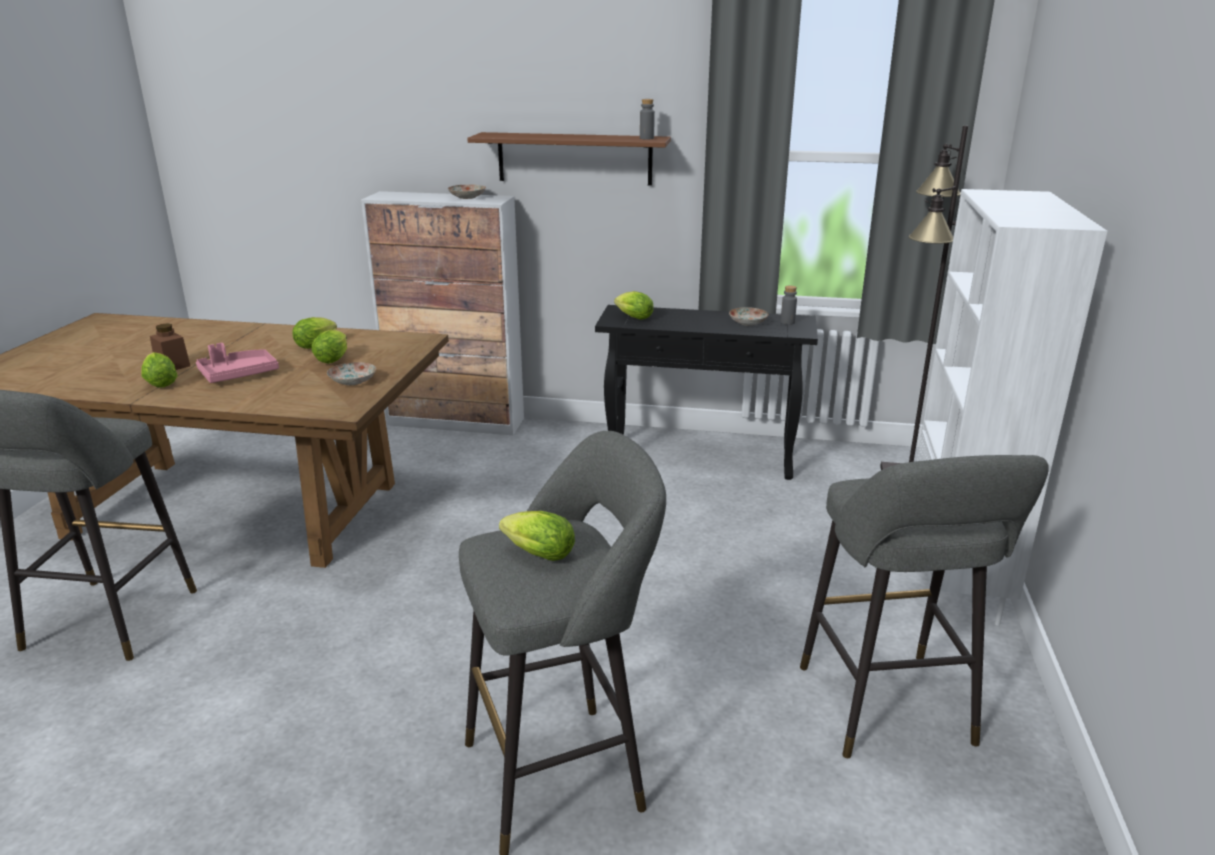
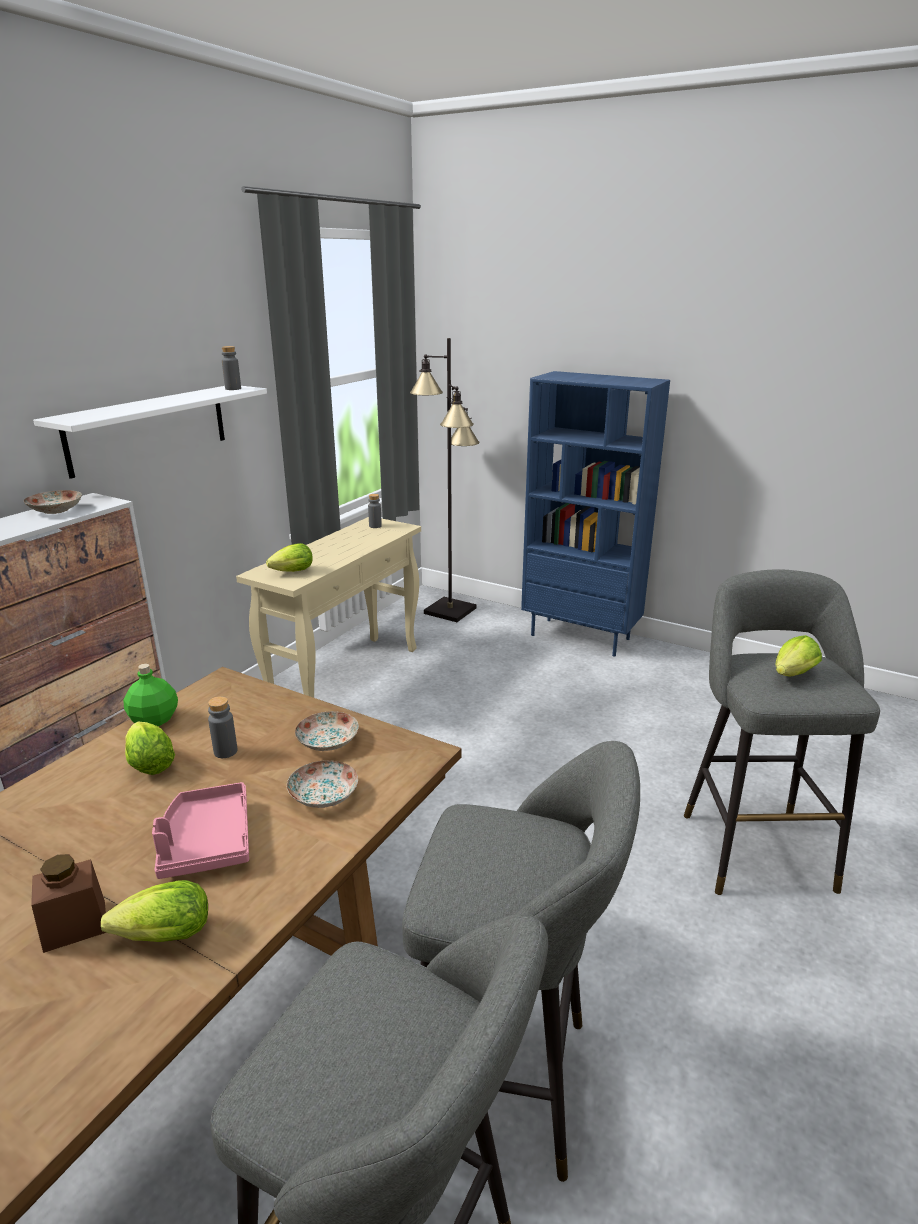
camera: 70 degrees left, 0 degrees up
lettuce [312,330,347,364] -> grey bottle [208,696,237,758]
brown shelf [467,132,671,186] -> white shelf [33,386,267,479]
black console table [595,305,818,480] -> beige console table [236,517,421,698]
plate [729,307,769,326] -> plate moved to [287,760,358,808]
grey stool [800,455,1049,758] -> grey stool moved to [402,741,640,1182]
white bookcase [917,189,1107,626] -> blue bookcase [521,371,670,657]
none -> green bottle [123,664,178,726]

